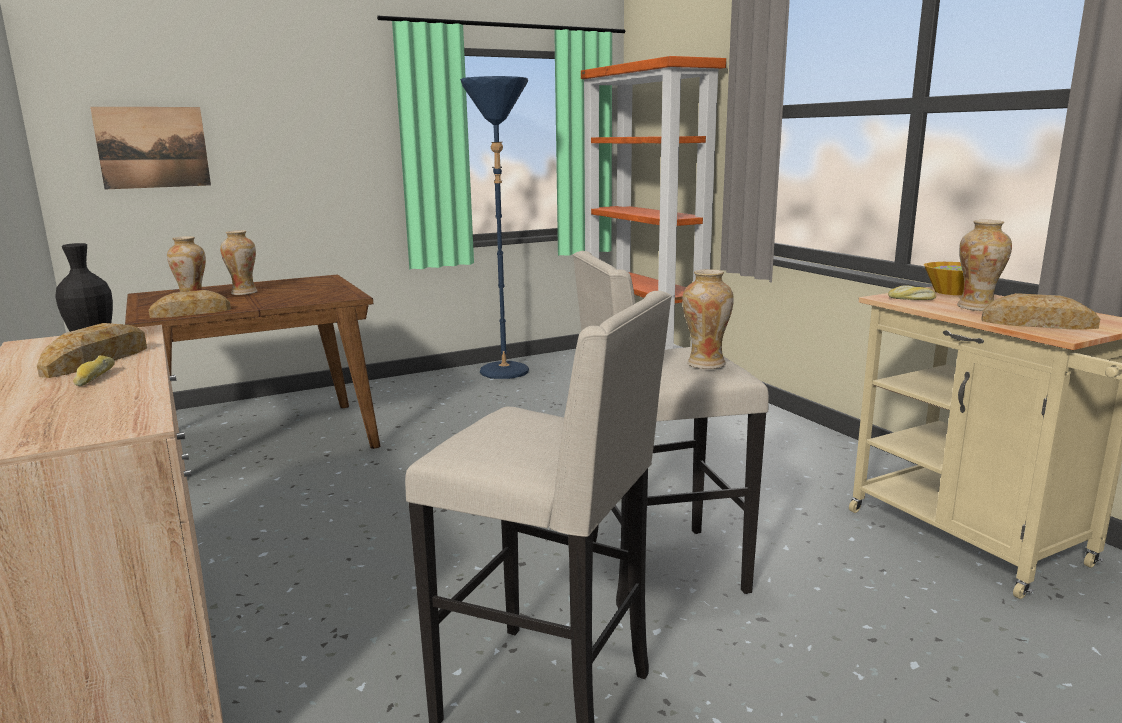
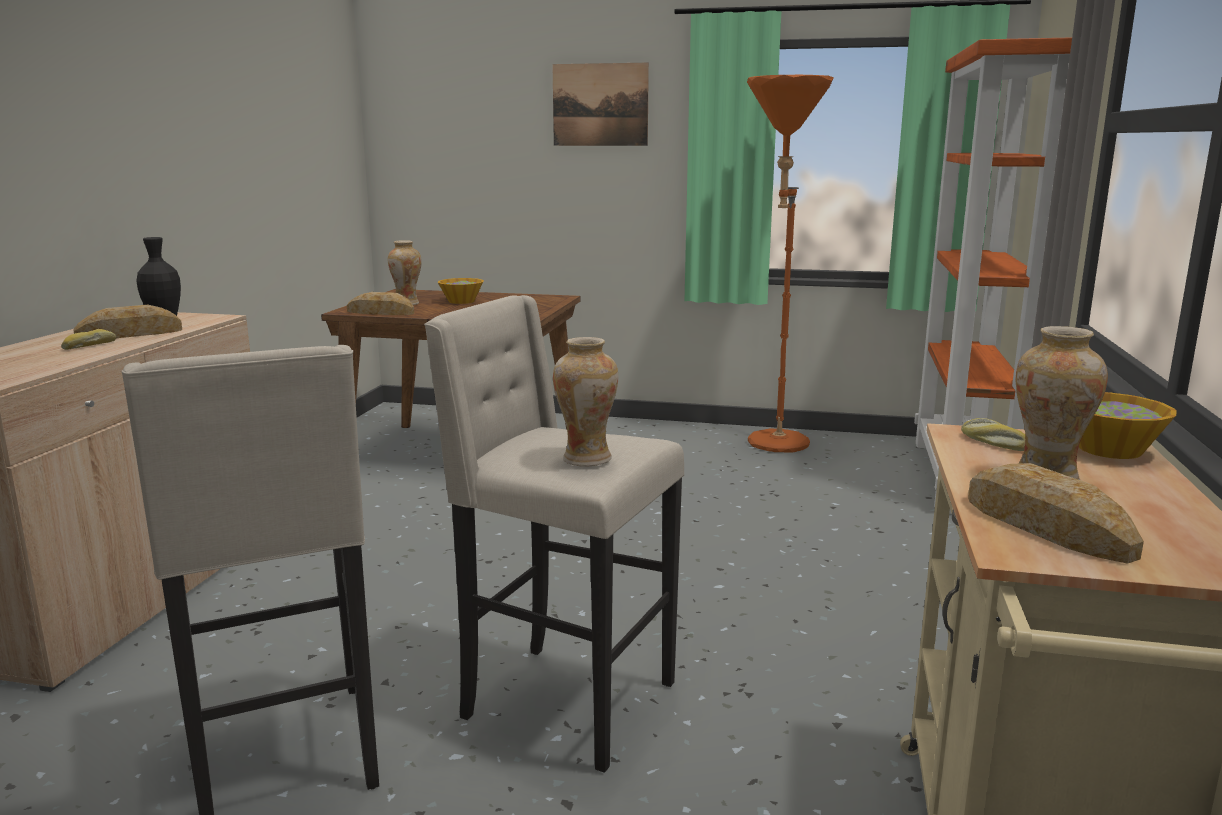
camera: 40 degrees right, 0 degrees up
picture [90,107,211,189] -> picture moved to [552,63,649,146]
vase [220,230,258,295] -> bowl [438,278,484,304]
blue floor lamp [460,76,529,379] -> orange floor lamp [747,75,834,453]

